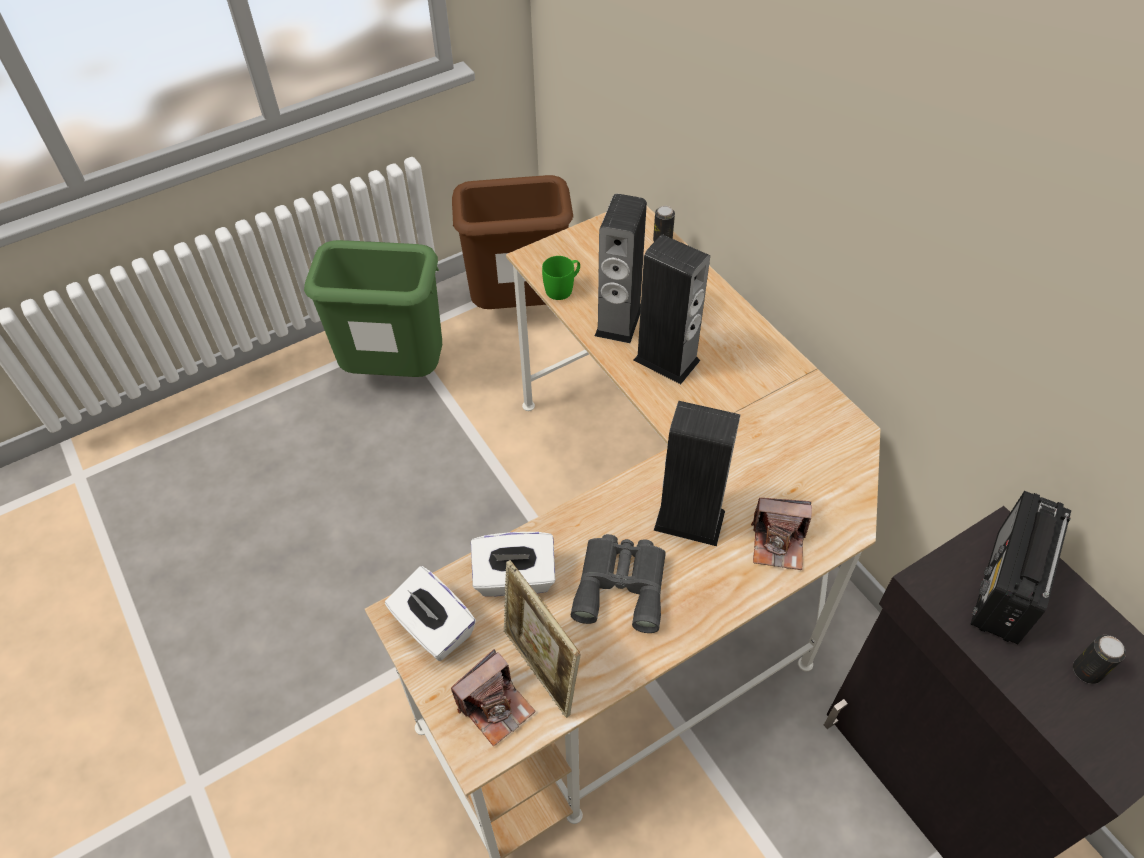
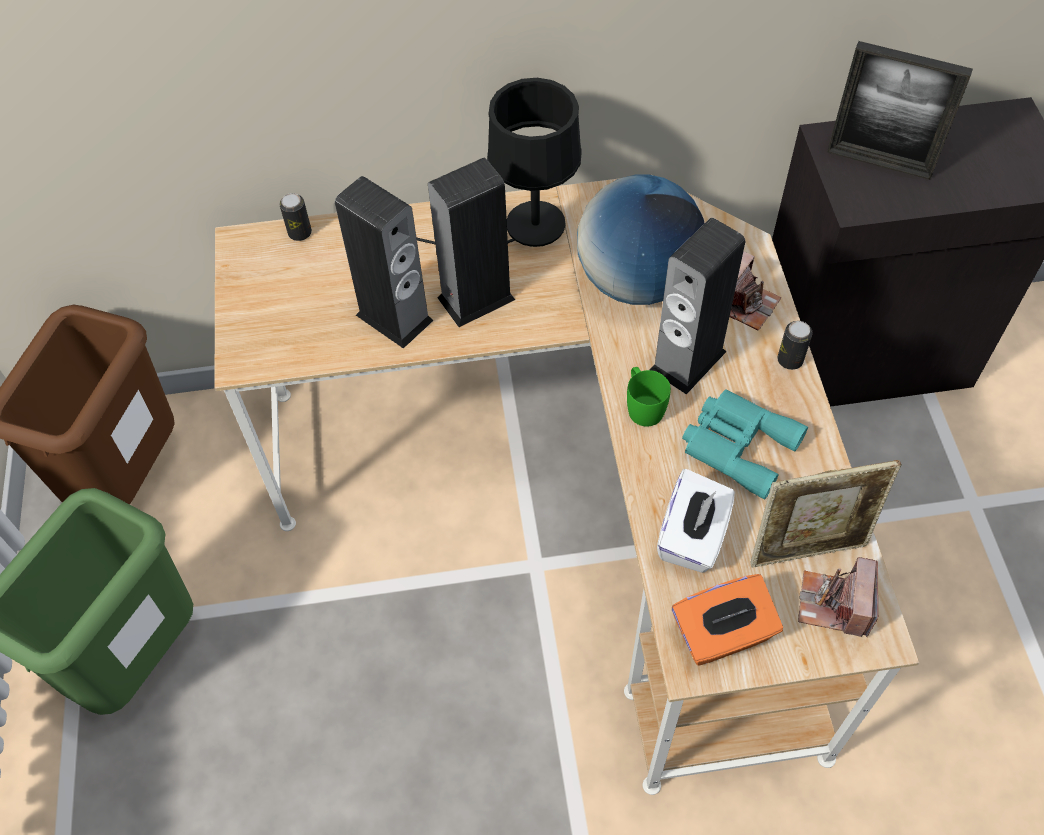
camera: 65 degrees left, 5 degrees up
white tissue box [385,566,476,661] -> orange tissue box [672,574,783,666]
camera [451,649,536,746] -> camera turned 150 degrees counterclockwise [798,557,878,637]
green mug [542,256,580,300] -> green mug moved to [627,367,671,427]
grey binoculars [571,534,666,633] -> turquoise binoculars [682,389,808,500]
radio [971,491,1071,644] -> picture frame [827,41,973,180]
can [1073,635,1126,684] -> can moved to [777,321,813,370]
none -> black table lamp [416,78,582,247]
none -> globe [577,175,704,305]

